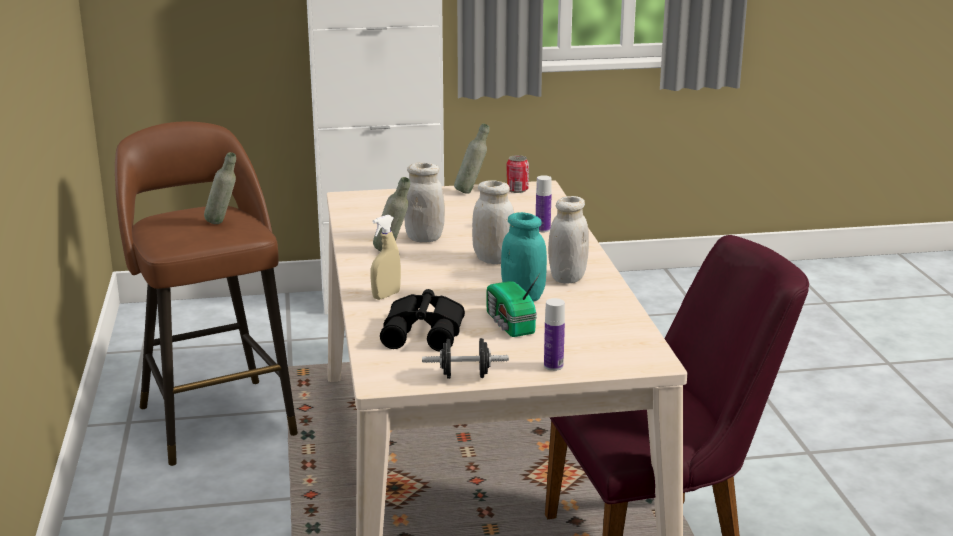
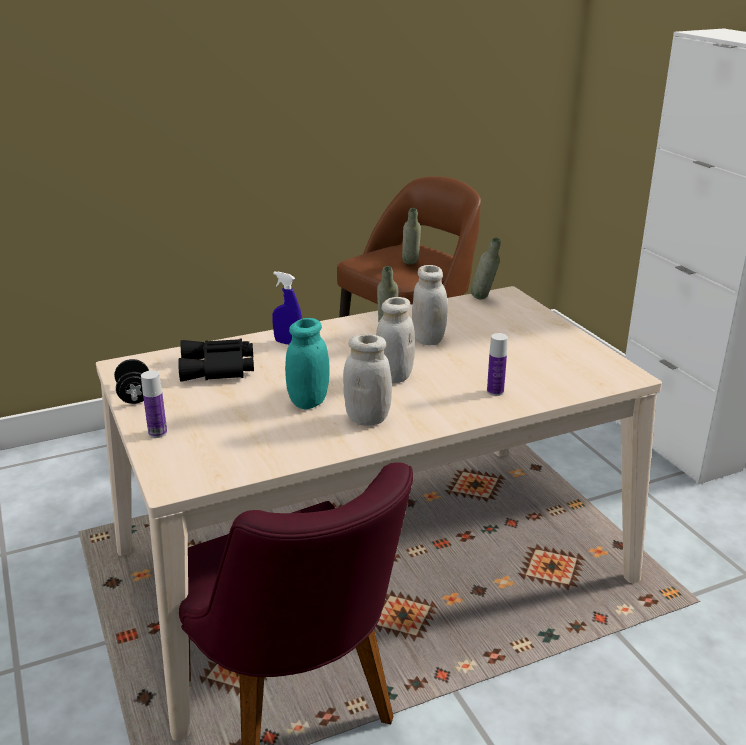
camera: 75 degrees right, 5 degrees up
beige spray bottle [371,215,401,300] -> blue spray bottle [272,271,302,345]
grey bottle [454,123,490,194] -> grey bottle moved to [471,238,501,299]
radio [486,274,540,337] -> none
can [506,155,529,193] -> none

